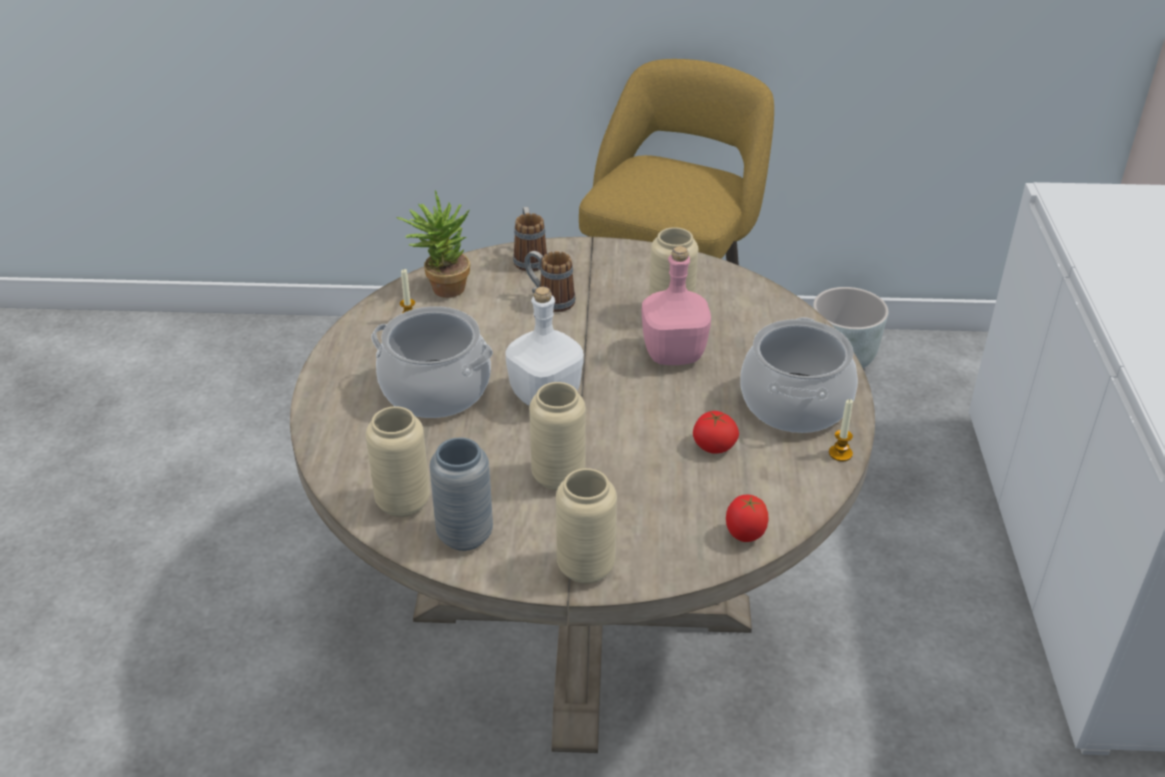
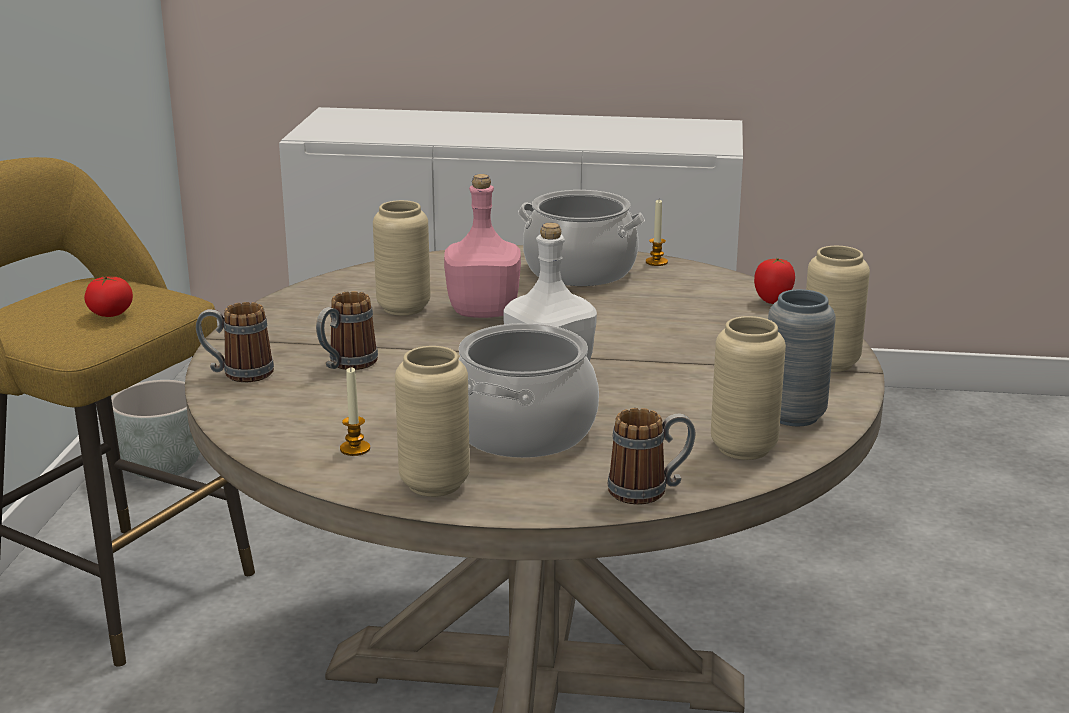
camera: 85 degrees left, 15 degrees down
potted plant [397,190,470,298] -> none
beige vase [529,382,586,491] -> beige vase moved to [395,346,470,497]
tomato [693,411,739,454] -> tomato moved to [84,276,133,317]
none -> mug [608,408,695,504]

